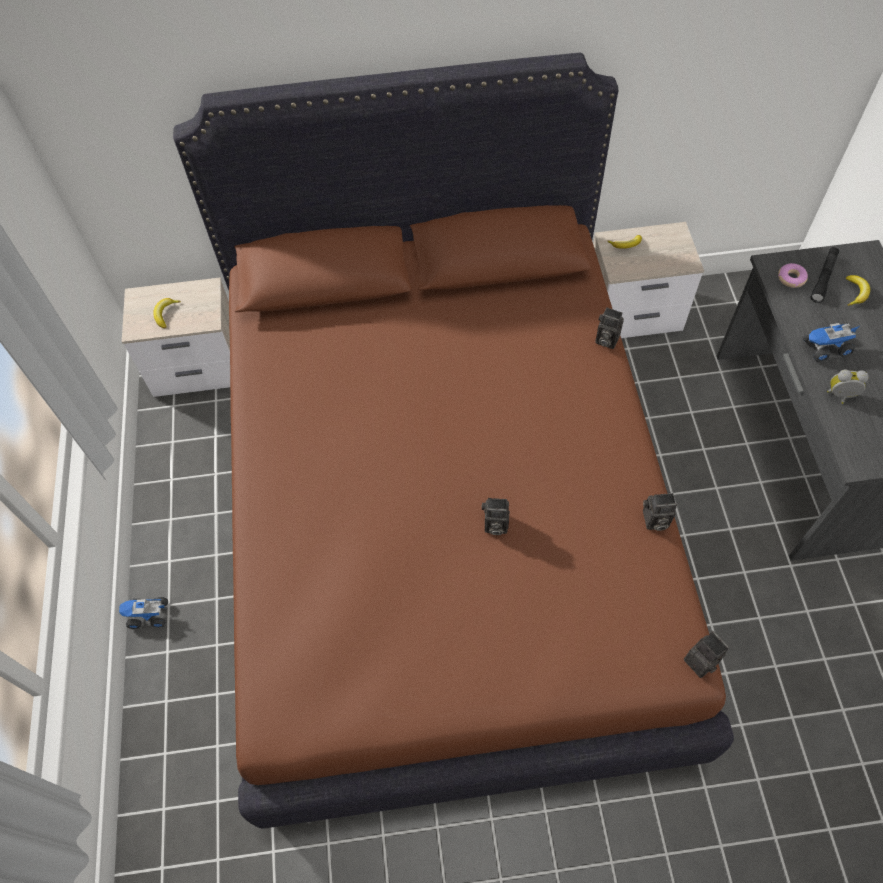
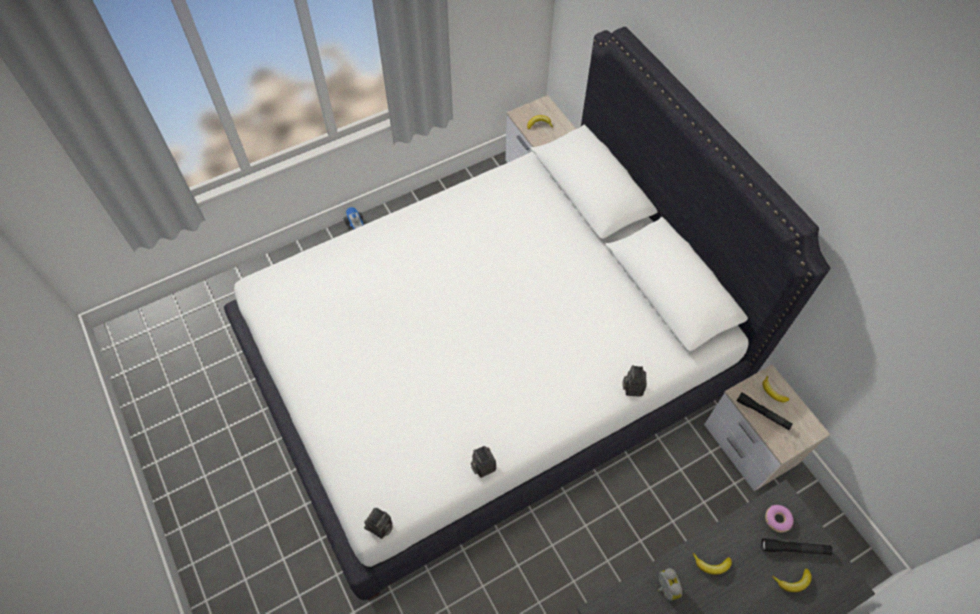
camera: 65 degrees right, 0 degrees up
brown bed [173,52,734,829] -> white bed [224,27,830,600]
camera [482,498,510,535] -> none
toy truck [803,323,859,362] -> banana [693,553,732,574]
none -> black flashlight [737,393,793,430]

